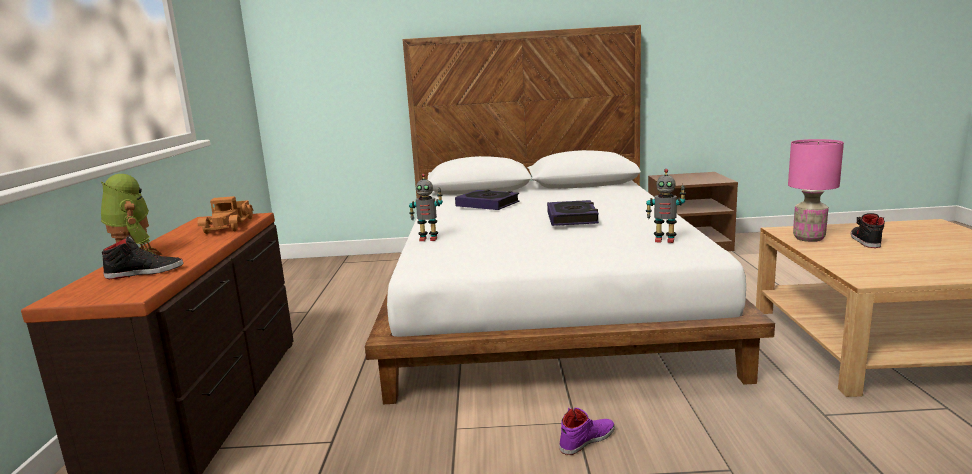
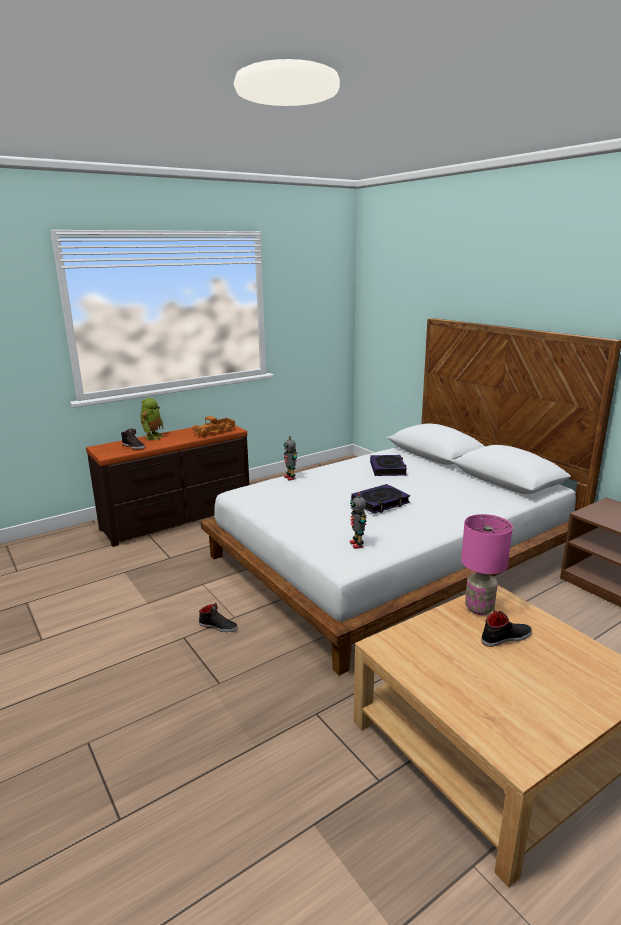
camera: 55 degrees right, 5 degrees up
purple shoe [559,408,615,455] -> black shoe [199,603,238,632]

